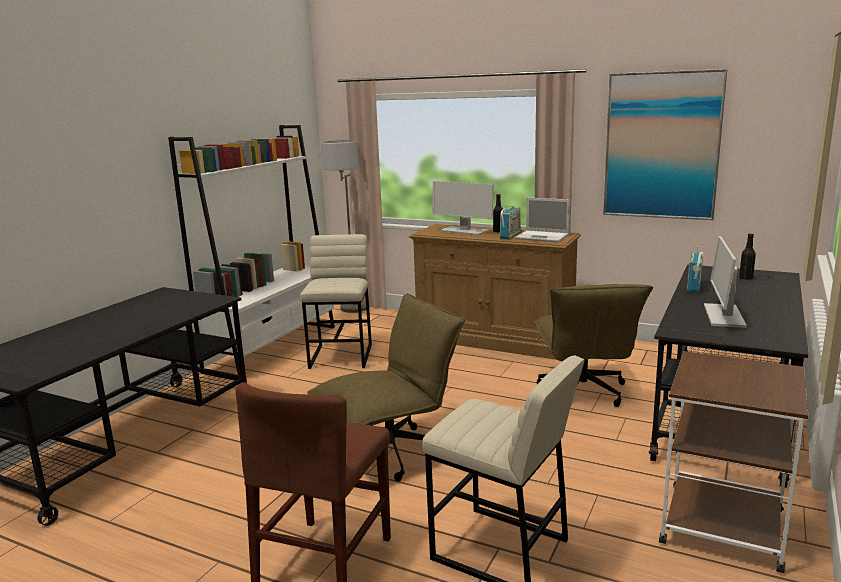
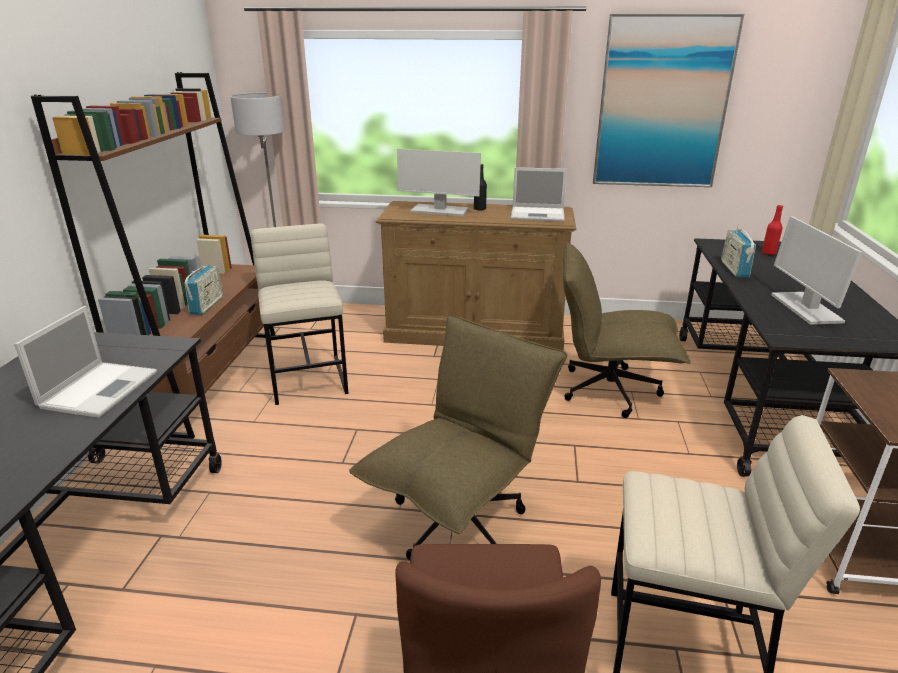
camera: 20 degrees left, 10 degrees up
white bookcase [168,125,335,380] -> brown bookcase [31,72,276,439]
radio [500,206,521,239] -> radio moved to [185,265,223,315]
beige office chair [532,284,653,407] -> beige office chair turned 120 degrees clockwise [563,241,691,418]
black bottle [739,233,756,279] -> red bottle [762,205,783,255]
none -> laptop [14,306,157,418]

